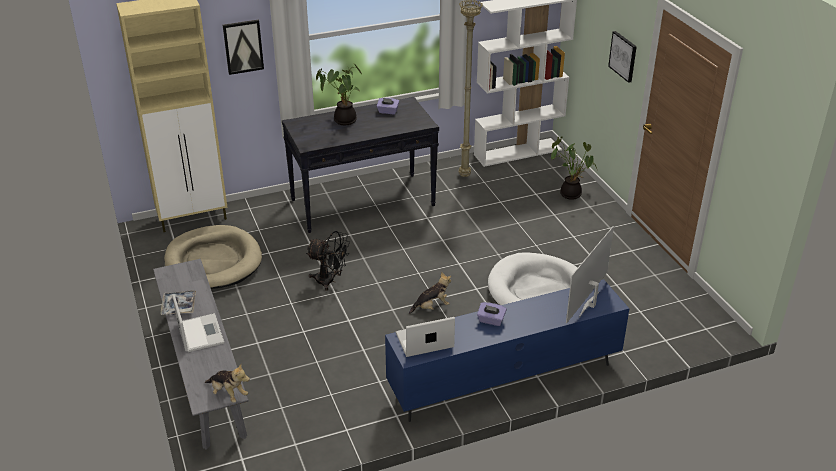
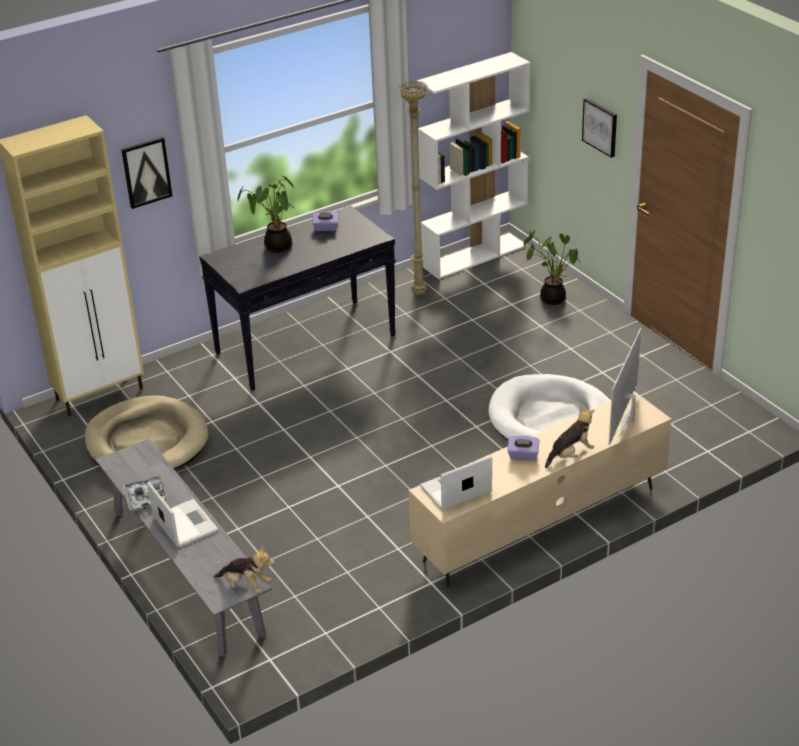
camera: 10 degrees left, 0 degrees up
black fan [306,231,350,291] -> none
blue tv stand [385,279,629,422] -> beige tv stand [409,391,672,587]
plush toy [409,272,451,314] -> plush toy moved to [545,406,594,468]

